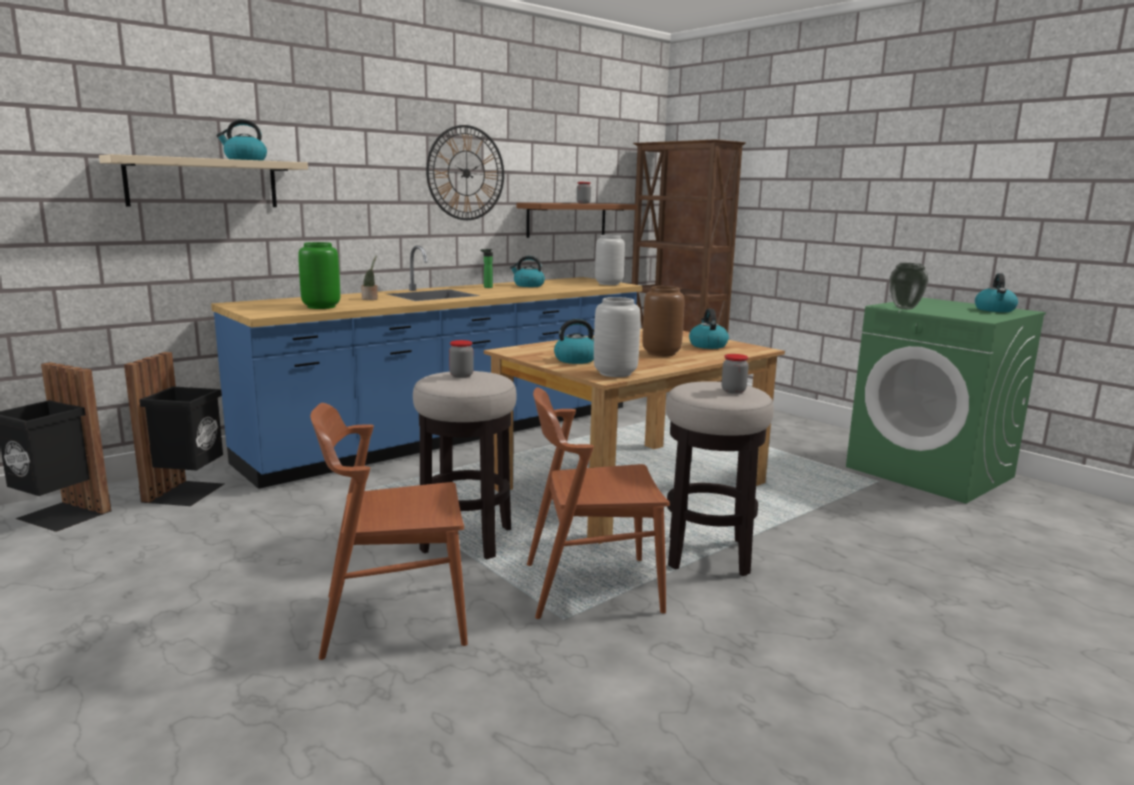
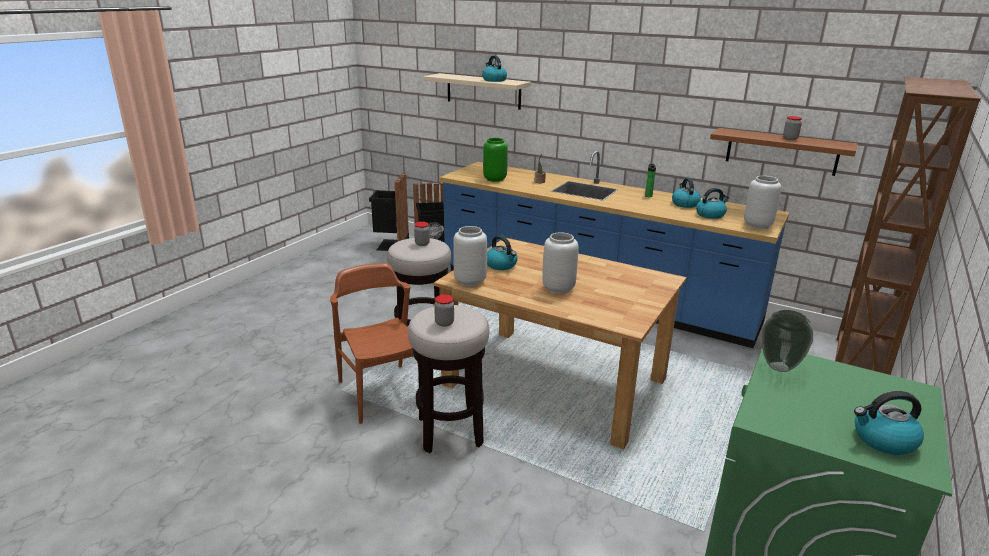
camera: 70 degrees right, 10 degrees up
brown chair [310,403,468,660] -> none
wall clock [426,125,504,220] -> none
brown vase [642,286,684,356] -> grey vase [542,232,578,294]
kettle [689,309,729,349] -> kettle moved to [696,188,729,219]

